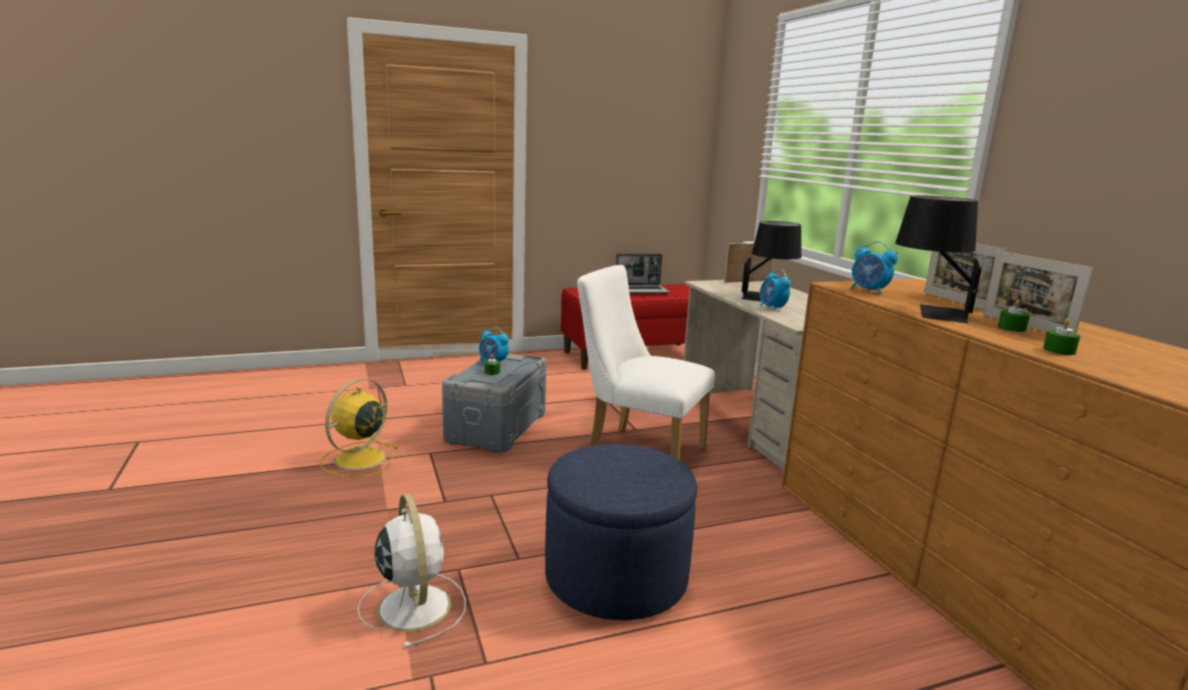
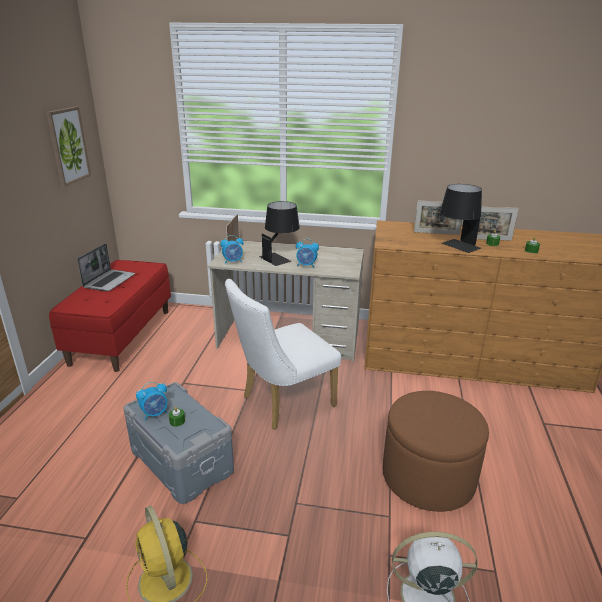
camera: 60 degrees left, 10 degrees up
blue ottoman [545,444,697,620] -> brown ottoman [383,391,489,512]
alarm clock [850,241,898,295] -> alarm clock moved to [221,235,244,264]
none -> picture [46,107,91,187]

